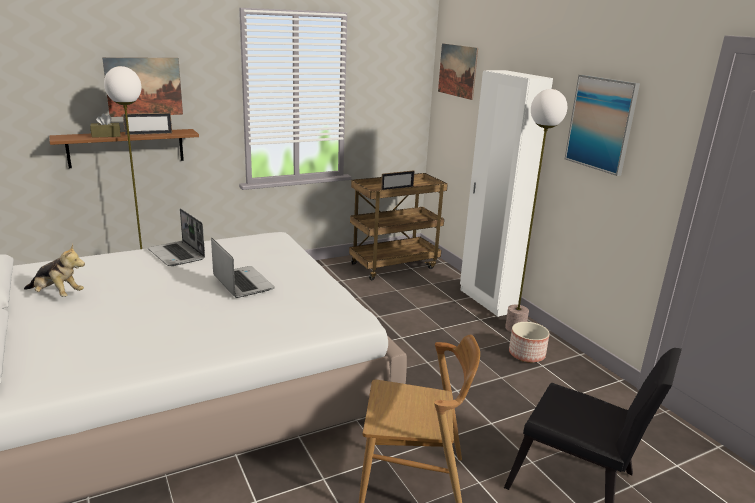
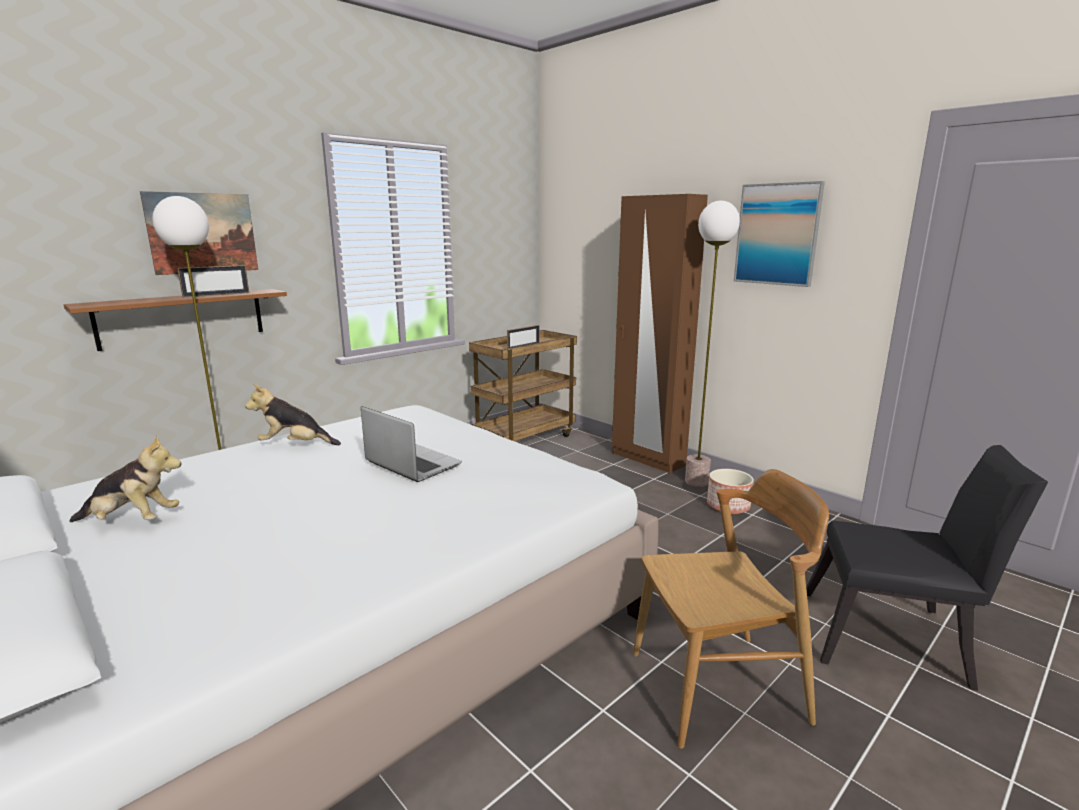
camera: 15 degrees left, 5 degrees down
brown tissue box [90,113,120,138] -> none
laptop [148,208,205,266] -> plush toy [245,384,341,445]
picture [438,43,478,100] -> none
white wardrobe [460,70,553,317] -> brown wardrobe [612,194,708,473]

